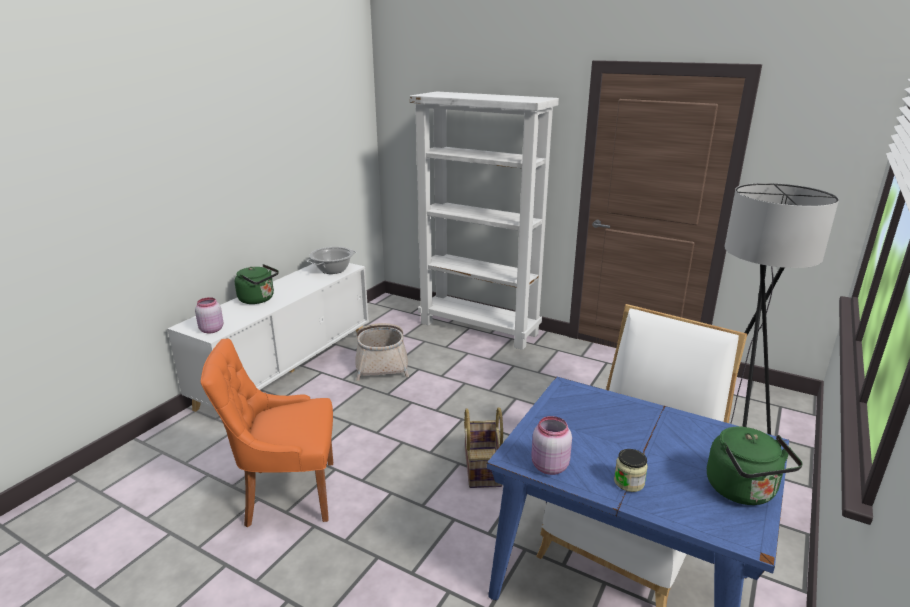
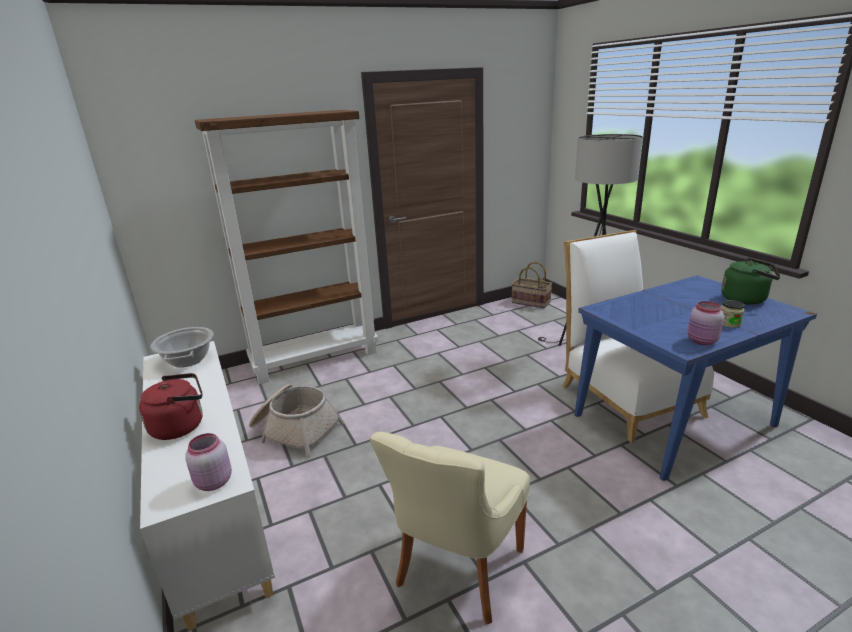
camera: 55 degrees left, 0 degrees up
orange chair [200,339,333,527] -> beige chair [369,432,530,625]
green kettle [235,264,279,304] -> red kettle [139,373,203,440]
white bookcase [410,91,559,350] -> brown bookcase [195,110,378,384]
basket [464,407,503,488] -> basket moved to [512,262,552,308]

